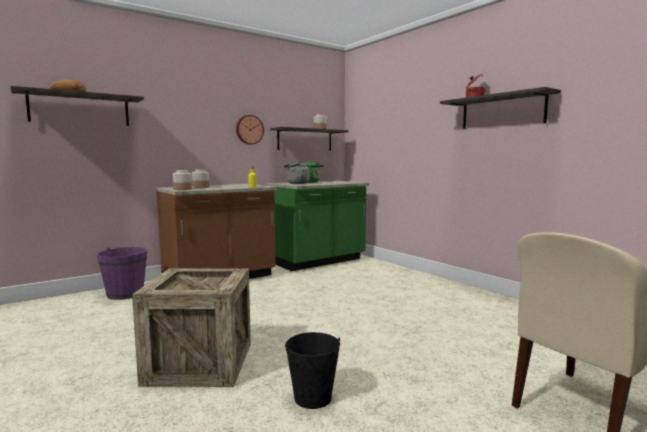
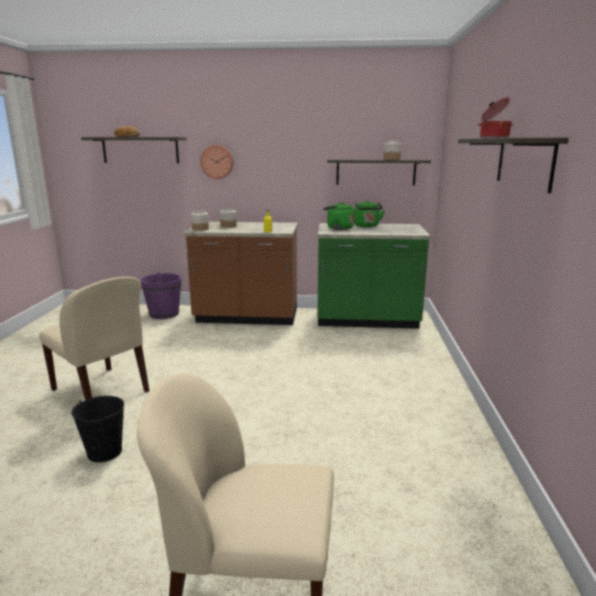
camera: 40 degrees right, 10 degrees up
crate [132,268,251,387] -> beige chair [39,277,150,400]
wall clock [236,115,264,145] -> wall clock moved to [201,145,233,179]
grey kettle [284,161,310,184] -> green kettle [323,202,354,230]

